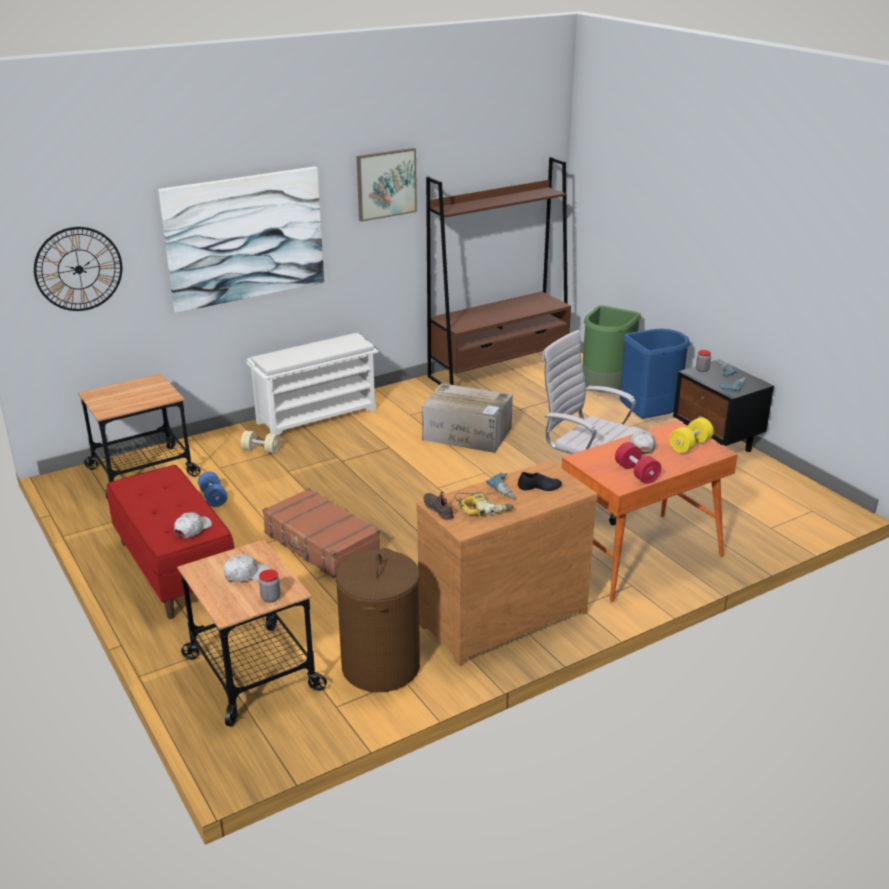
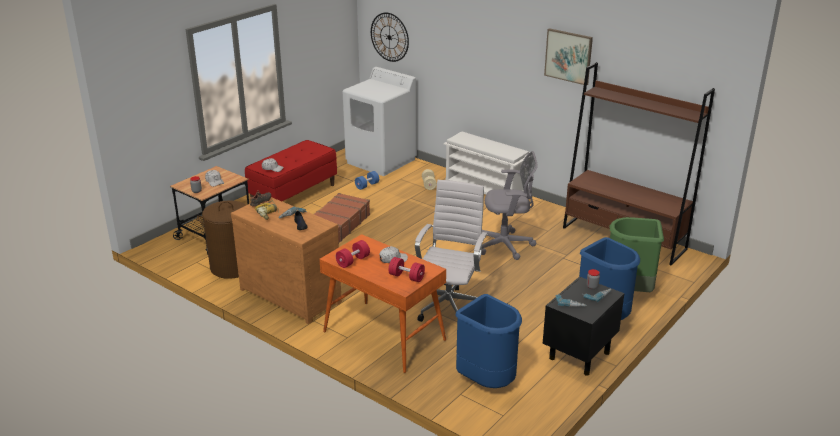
camera: 70 degrees right, 0 degrees up
cart [78,374,201,499] -> white washing machine [342,67,417,176]
picture [158,166,324,313] -> none
cardboard box [422,383,513,453] -> grey office chair [481,151,538,260]
yellow dumbbell [669,417,714,453] -> red dumbbell [389,257,425,282]
none -> blue trash can [456,294,522,388]

